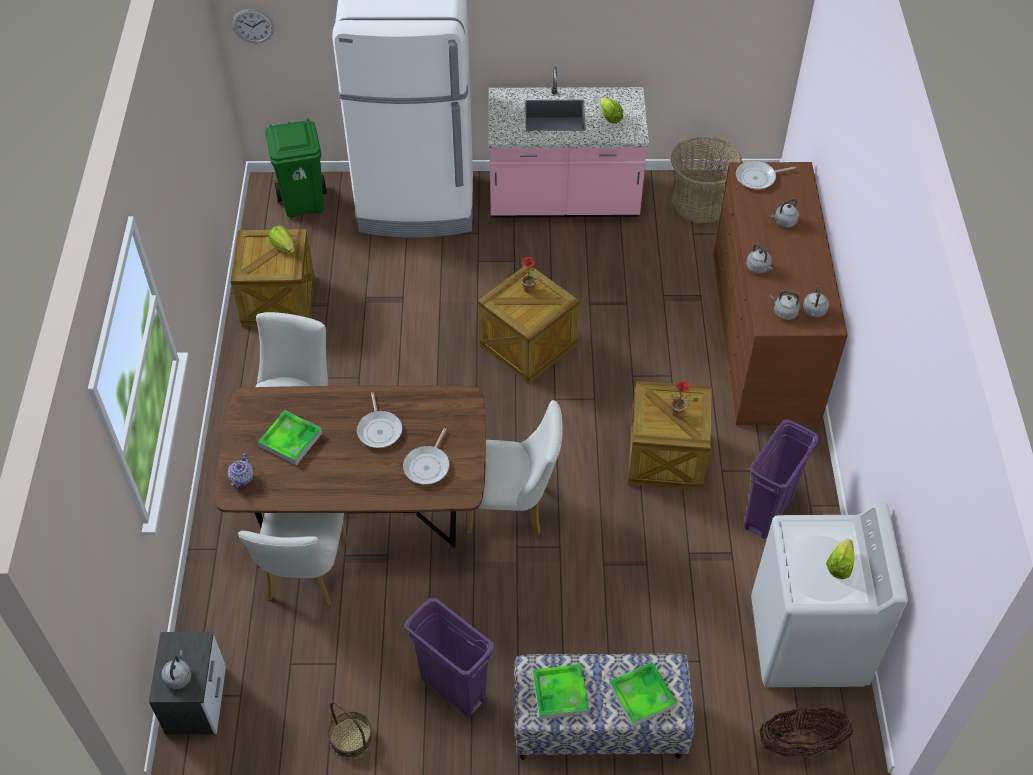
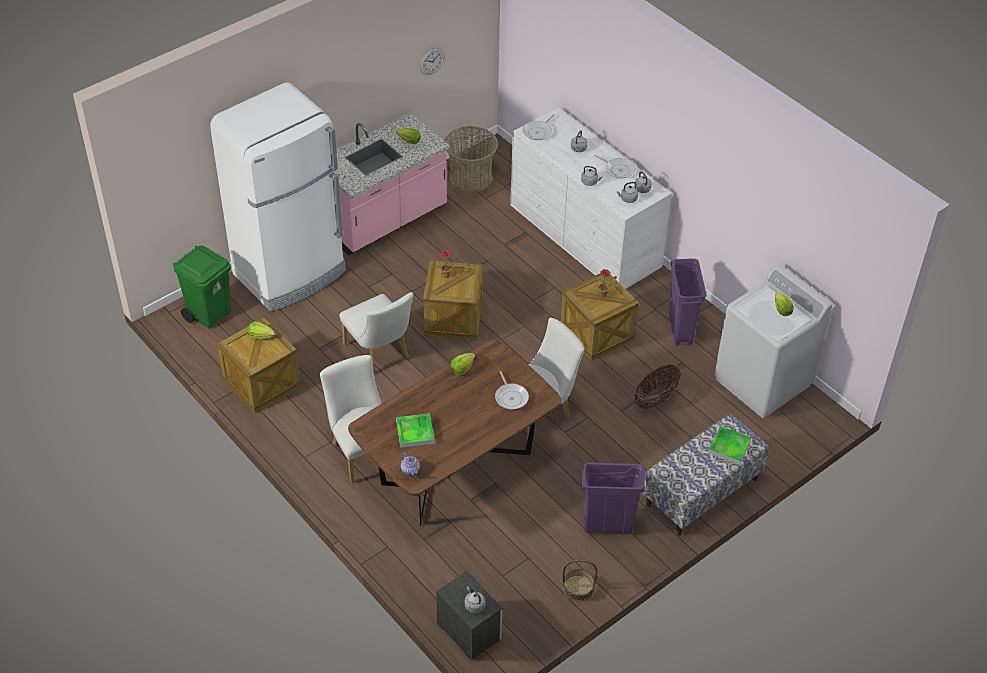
camera: 40 degrees left, 5 degrees down
wall clock [232,9,274,43] -> wall clock moved to [420,48,444,75]
white chair [238,513,347,605] -> white chair moved to [339,292,413,365]
frying pan [357,392,402,448] -> frying pan moved to [594,155,636,179]
tray [533,664,589,720] -> none
brown dresser [713,162,848,425] -> white dresser [510,107,672,289]
basket [759,707,853,757] -> basket moved to [634,364,681,409]
none -> lettuce [451,353,475,375]

